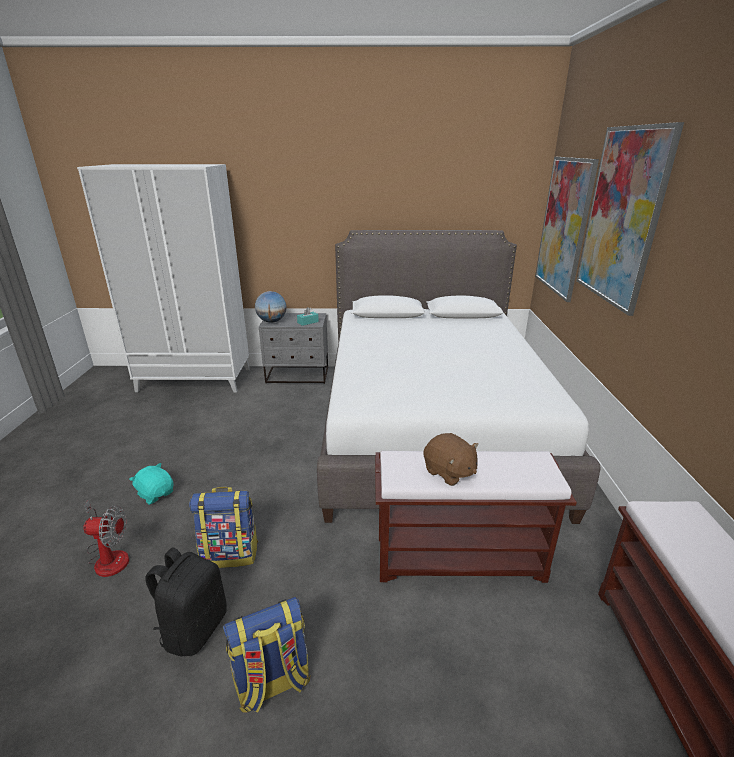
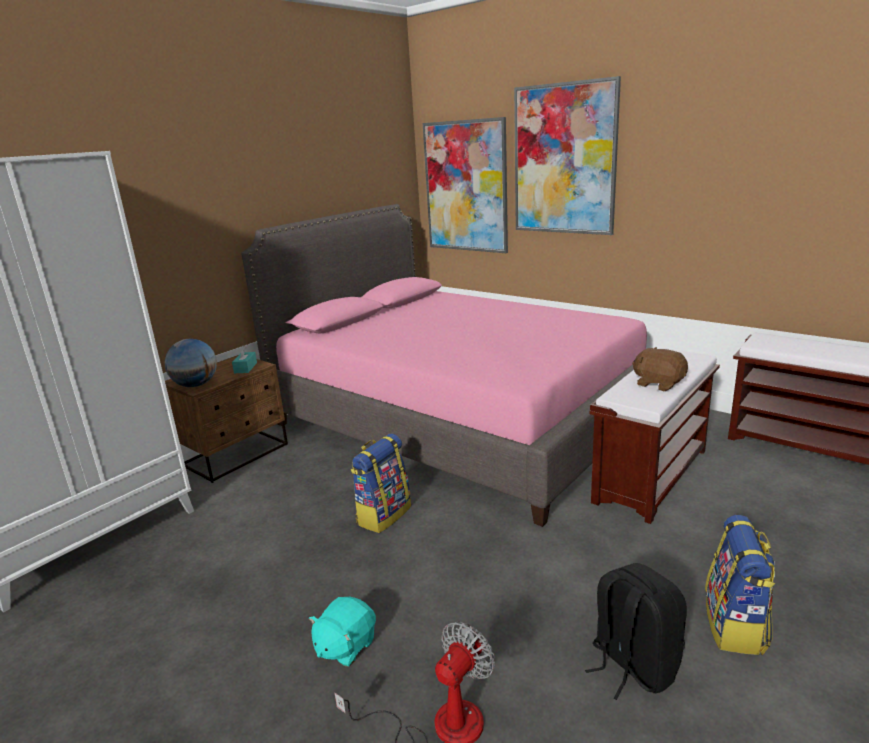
camera: 50 degrees left, 5 degrees down
turquoise plush toy [129,463,173,505] -> turquoise plush toy turned 45 degrees counterclockwise [309,597,376,667]
backpack [189,487,258,568] -> backpack moved to [351,434,411,533]
grey nightstand [259,313,328,384] -> brown nightstand [165,355,288,483]
white bed [317,230,601,524] -> pink bed [241,204,647,527]
brown plush toy [424,433,478,486] -> brown plush toy turned 135 degrees counterclockwise [632,347,688,391]

